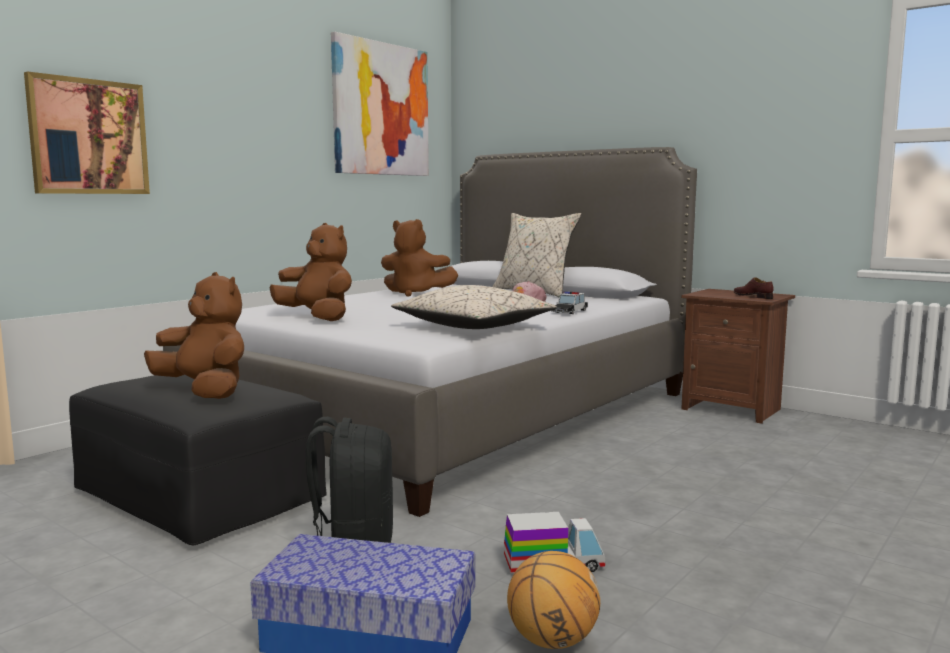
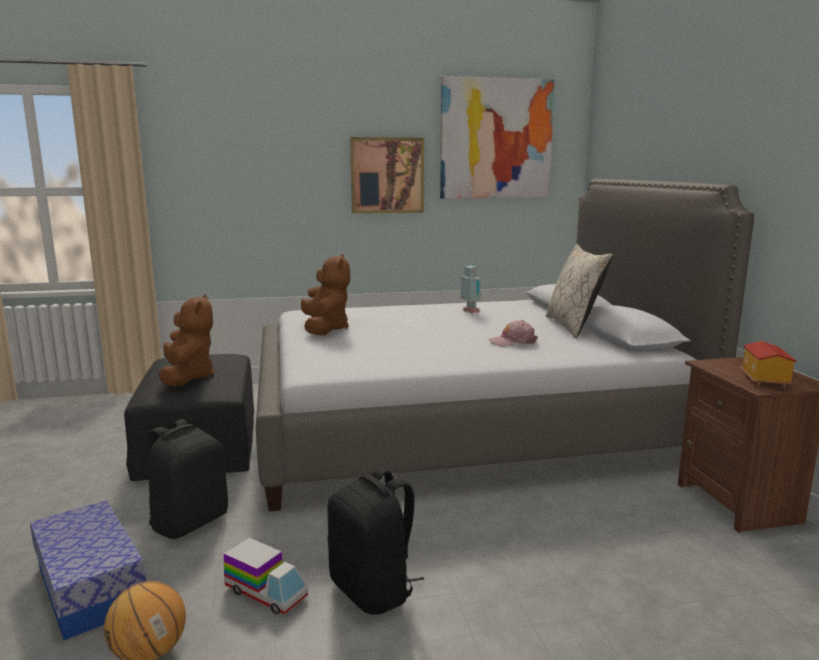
camera: 40 degrees right, 5 degrees up
picture [24,72,150,194] -> picture moved to [350,137,424,214]
brown plush toy [381,219,458,297] -> toy robot [461,266,481,313]
beige pillow [391,285,557,329] -> none
toy car [551,291,588,314] -> none
brown shoe [734,277,774,299] -> toy house [740,341,797,388]
none -> black backpack [327,467,424,615]

